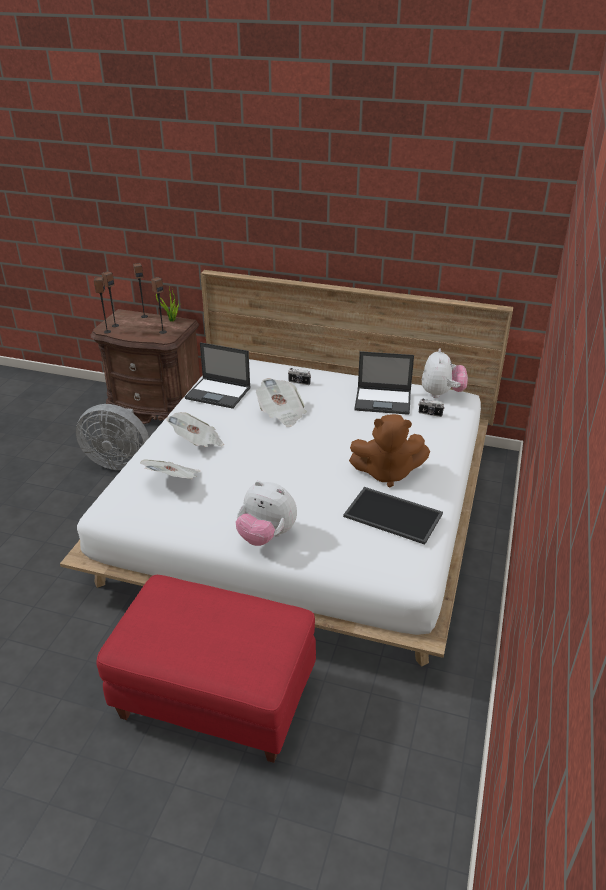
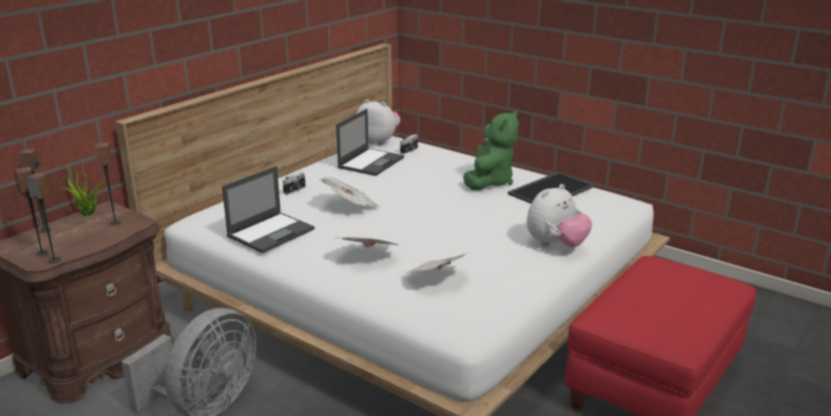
camera: 70 degrees left, 10 degrees down
brown plush toy [349,414,430,487] -> green plush toy [463,111,519,190]

